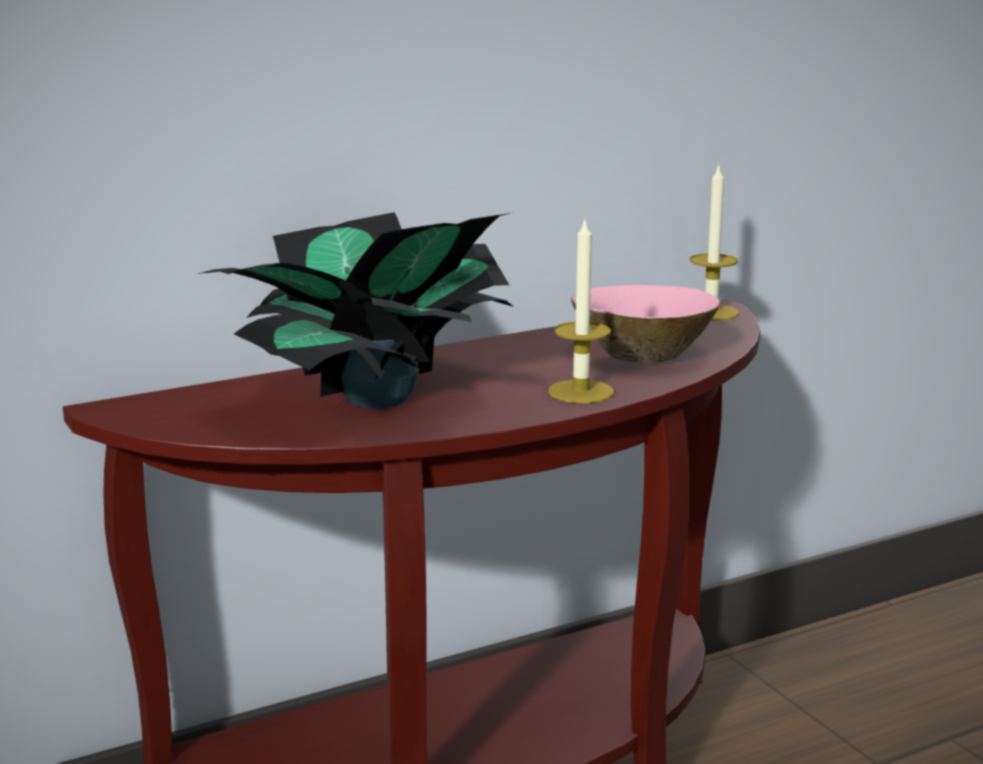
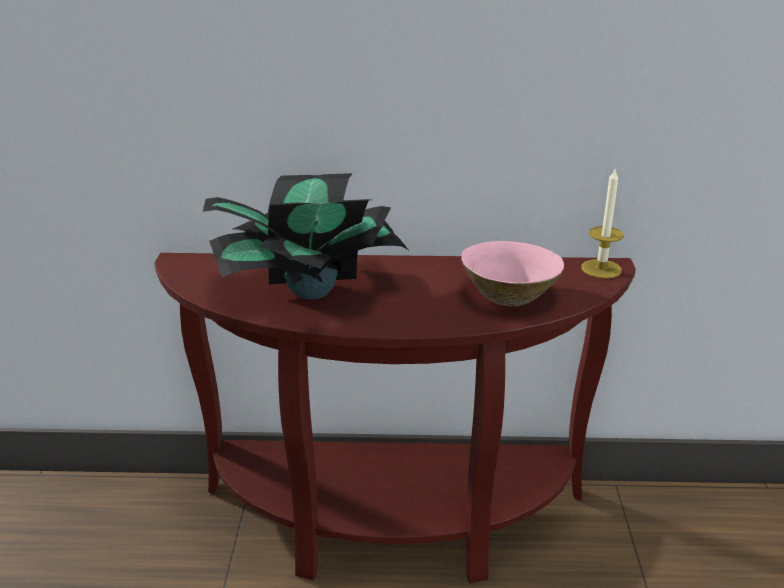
camera: 30 degrees right, 10 degrees up
candle [548,217,614,403] -> none

